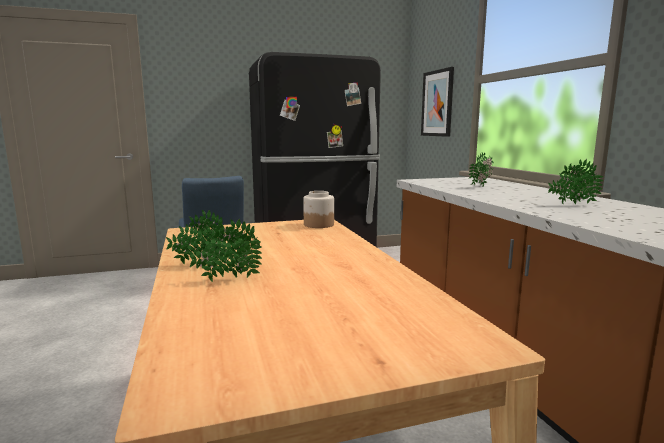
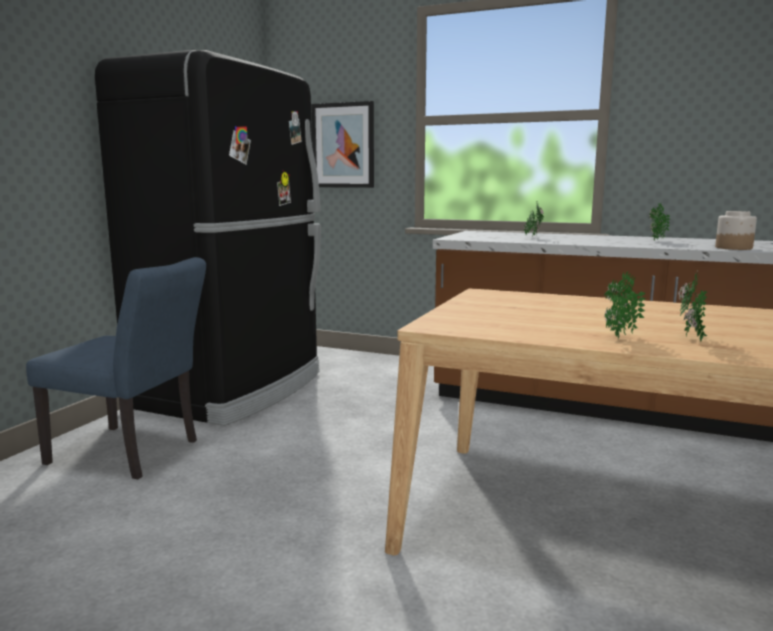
camera: 50 degrees left, 0 degrees up
jar [303,191,334,228] -> jar moved to [715,211,757,250]

